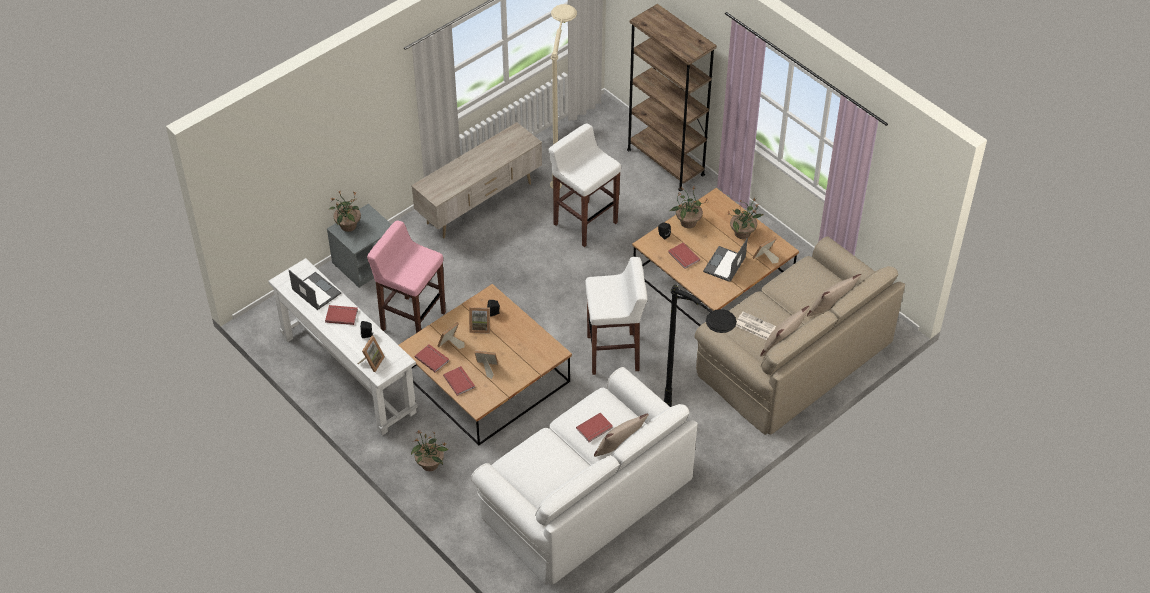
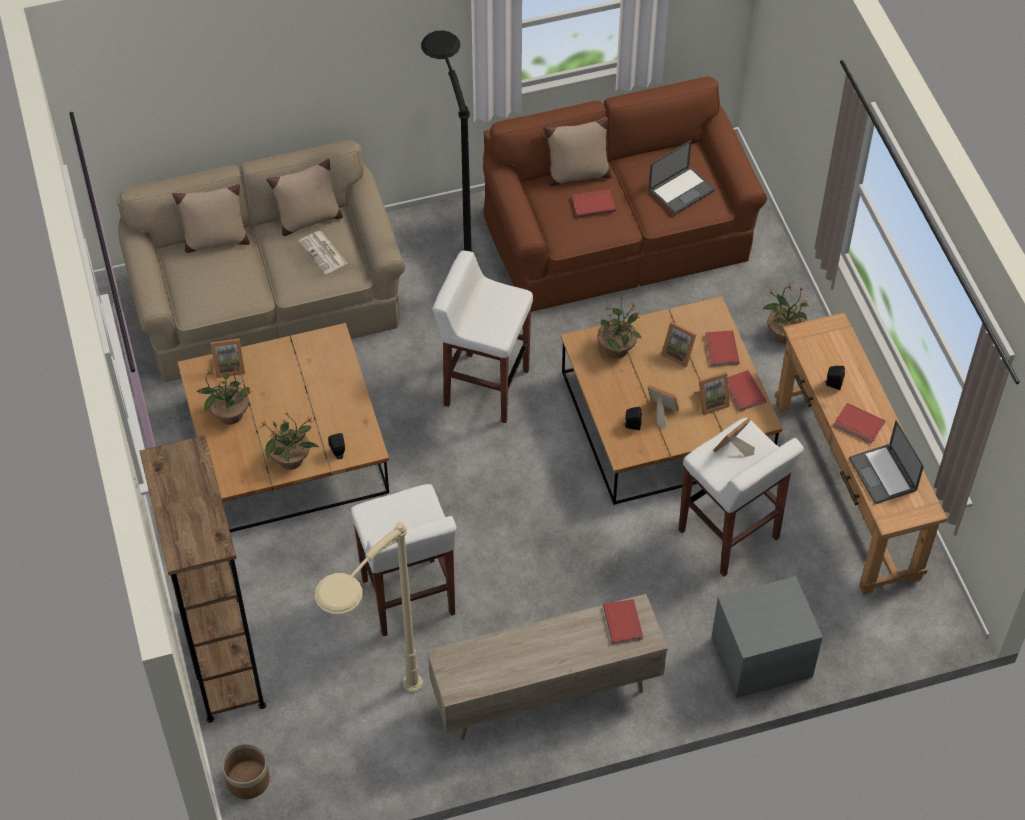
camera: 155 degrees left, 5 degrees up
white console table [268,258,418,436] -> brown console table [775,312,948,595]
potted plant [329,191,361,232] -> potted plant moved to [596,296,641,358]
picture frame [358,336,385,372] -> picture frame moved to [713,418,755,457]
pink stool [367,221,446,333] -> white stool [679,418,804,577]
white sofa [471,367,698,585] -> brown sofa [483,77,767,312]
red book [668,243,700,269] -> red book moved to [603,599,643,644]
laptop [703,238,748,282] -> laptop moved to [648,140,715,215]
none -> planter [222,744,270,799]

